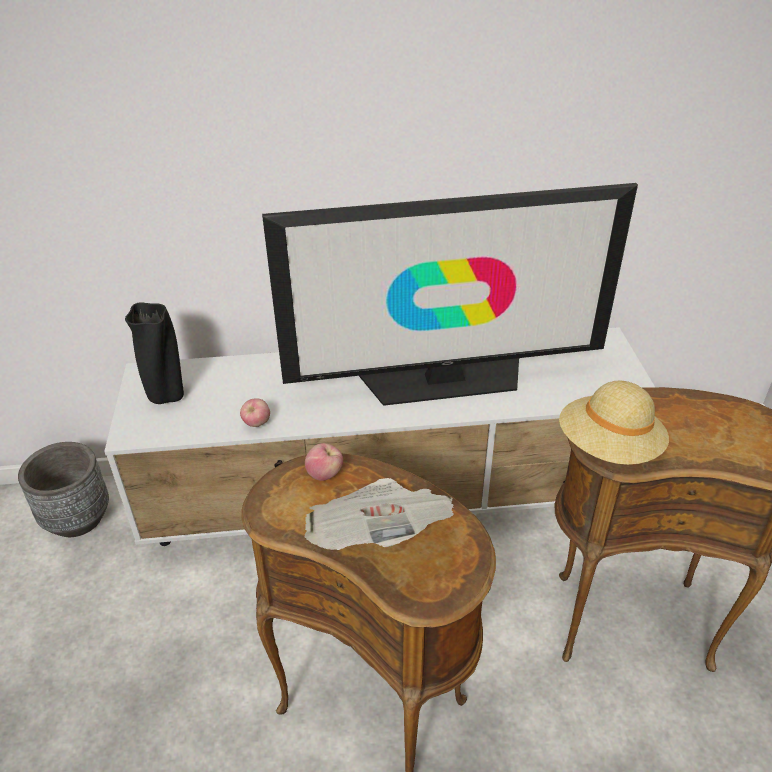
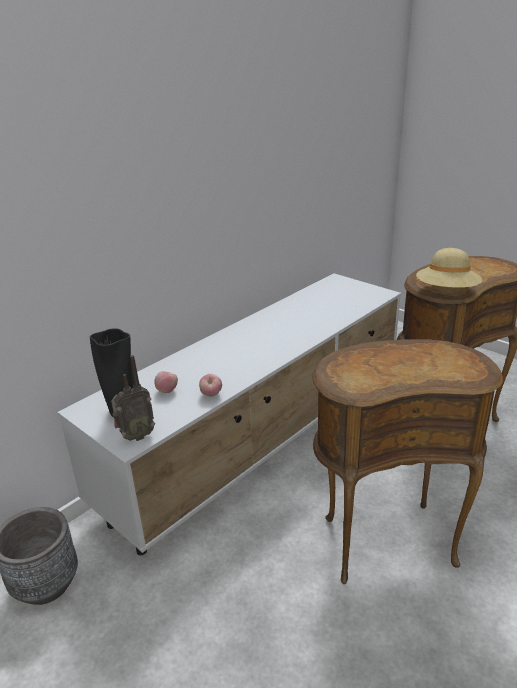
camera: 40 degrees left, 10 degrees down
television [262,183,638,406] -> none
apple [305,443,343,481] -> apple moved to [154,371,178,393]
newspaper [305,478,454,550] -> none
none -> radio [111,355,155,441]

